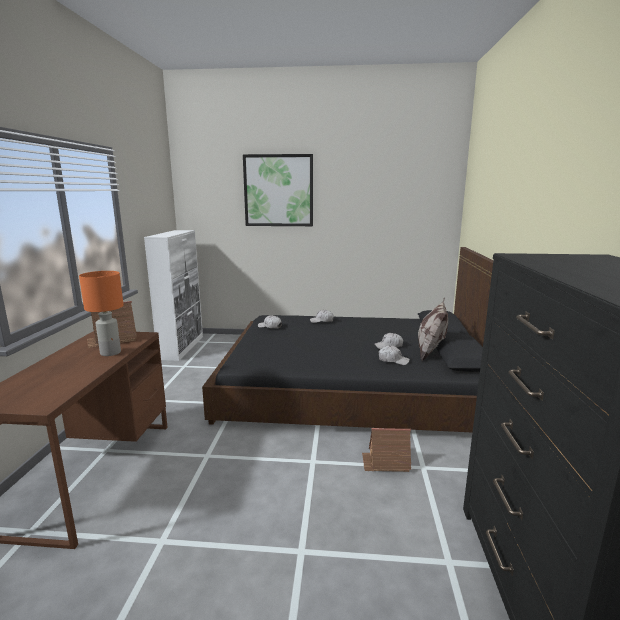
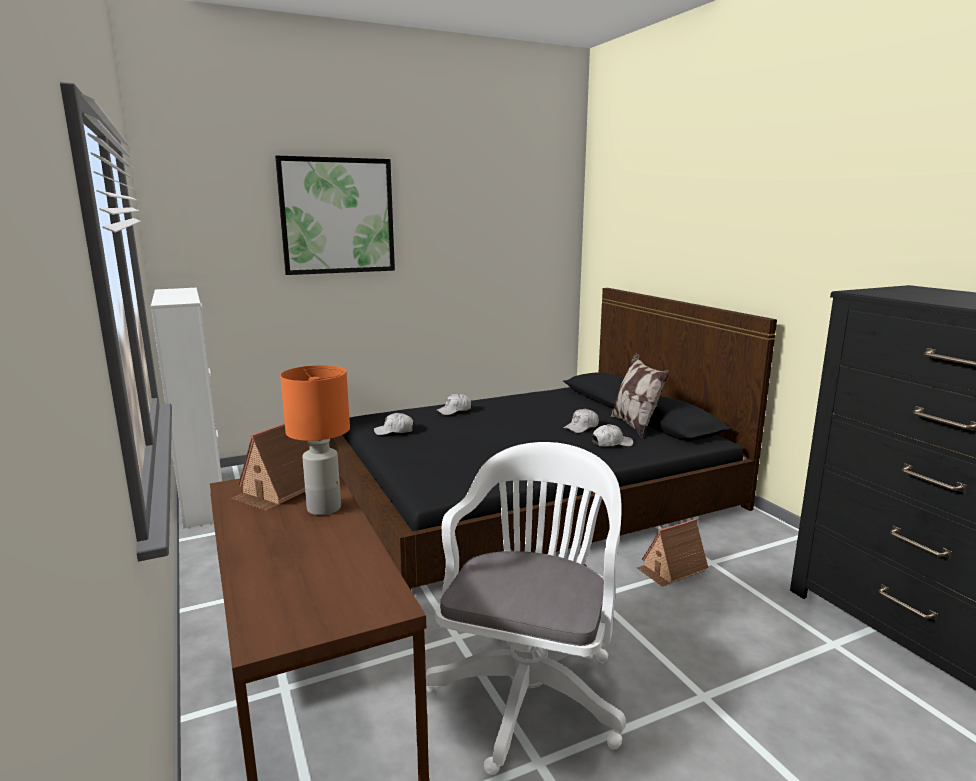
camera: 30 degrees left, 0 degrees up
none -> white office chair [426,442,626,775]

